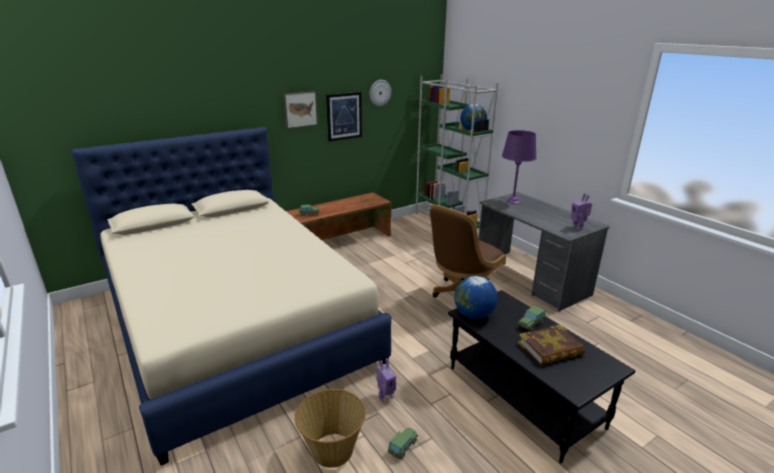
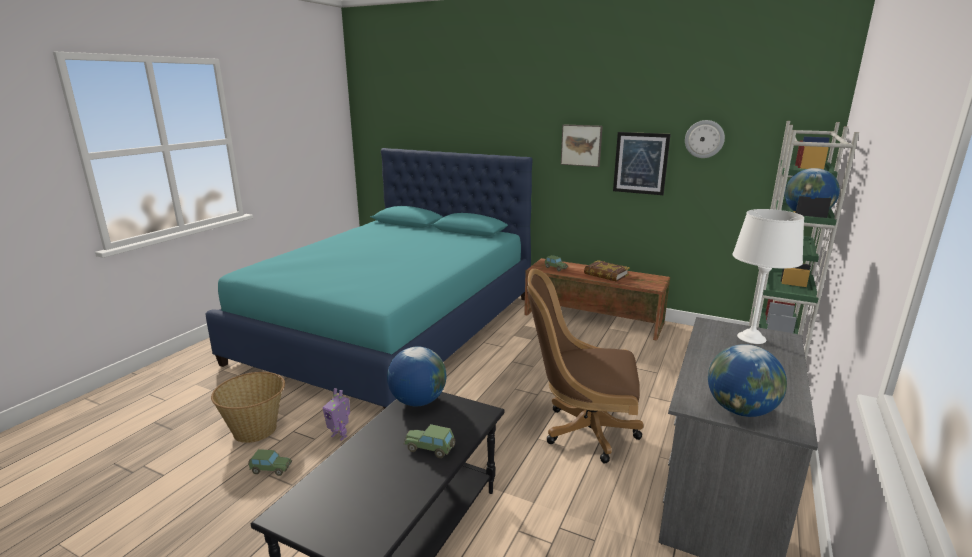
camera: 60 degrees right, 5 degrees down
beige bed [72,127,392,466] -> turquoise bed [205,148,533,409]
purple table lamp [502,130,536,204] -> white table lamp [732,209,804,344]
book [518,325,585,365] -> book moved to [584,260,630,282]
toy robot [571,193,592,230] -> globe [708,344,787,417]

